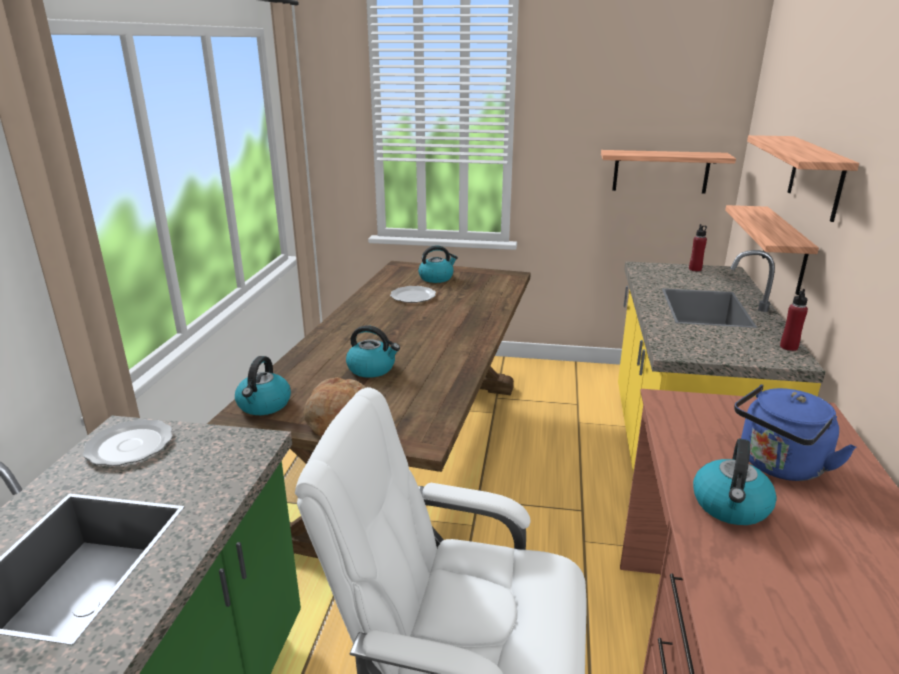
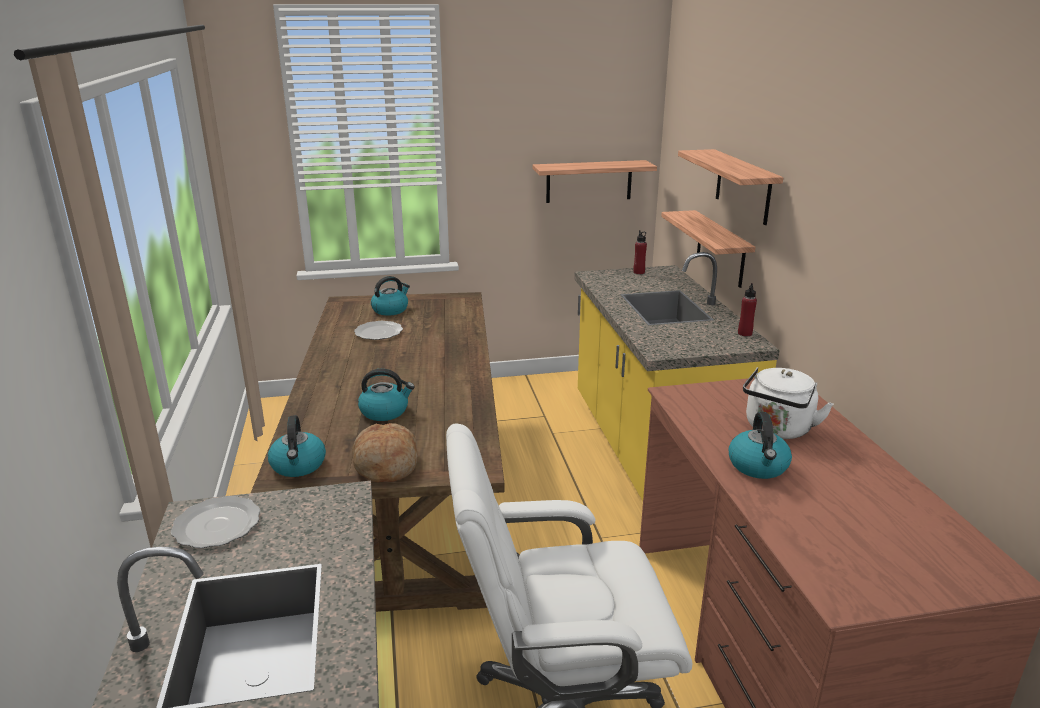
camera: 20 degrees left, 0 degrees up
blue kettle [734,384,856,481] -> white kettle [743,368,833,439]

